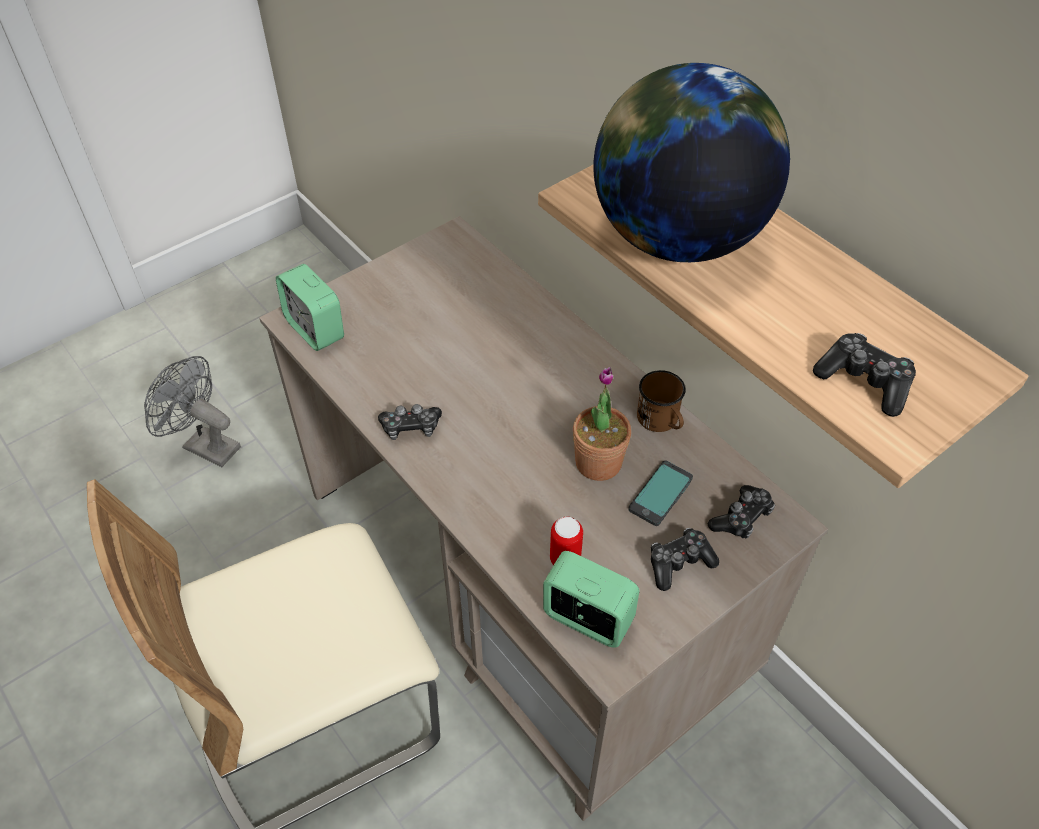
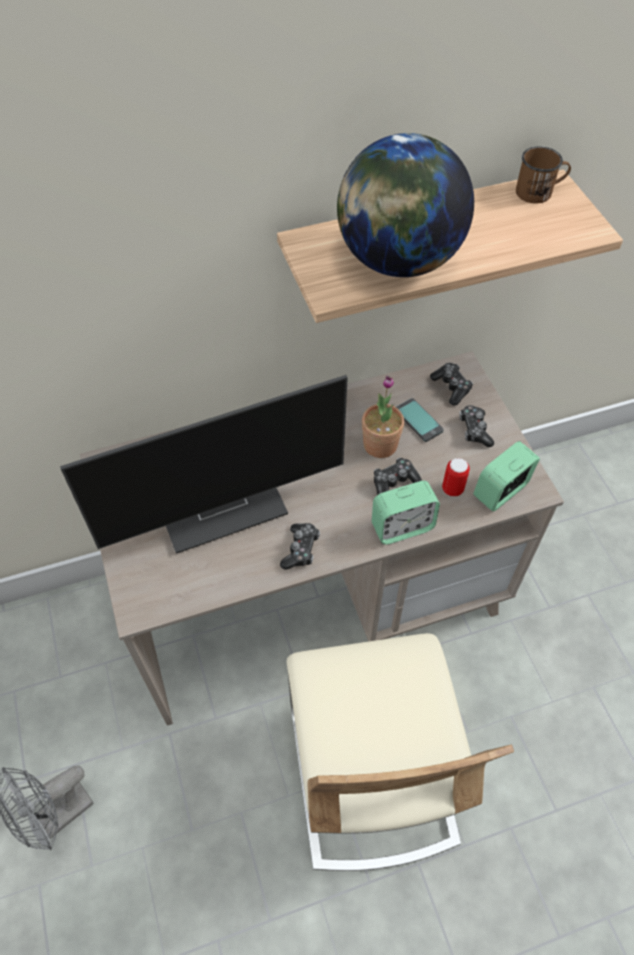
camera: 70 degrees left, 5 degrees up
alarm clock [276,264,344,351] -> alarm clock moved to [372,481,440,545]
brown mug [637,370,686,432] -> brown mug moved to [516,146,571,203]
game controller [813,333,916,417] -> game controller moved to [374,458,422,495]
none -> monitor [60,375,348,553]

